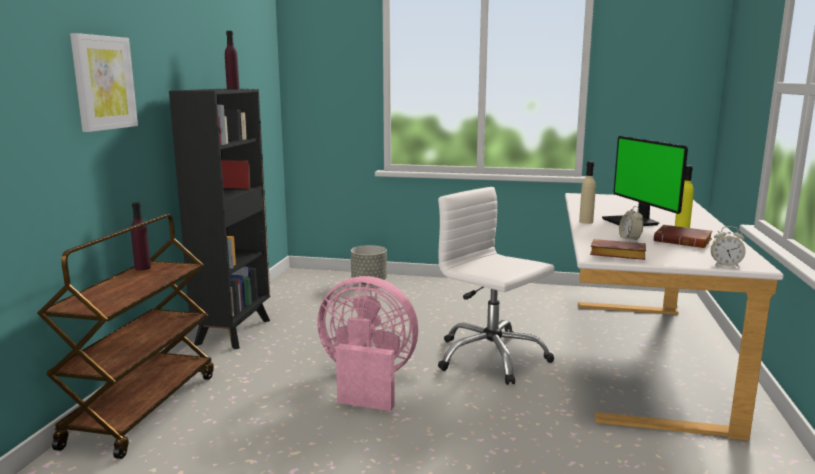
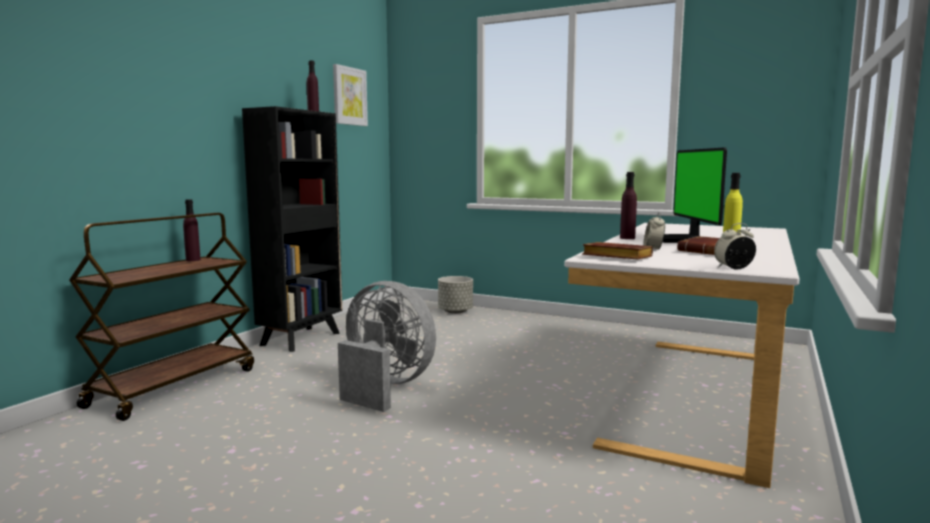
camera: 15 degrees right, 5 degrees down
picture [70,33,138,132] -> picture moved to [333,64,368,126]
pink fan [317,276,418,411] -> grey fan [338,281,436,412]
white office chair [438,187,555,385] -> none
beige bottle [579,161,596,224] -> purple bottle [620,172,637,239]
alarm clock [711,226,746,267] -> alarm clock turned 135 degrees clockwise [714,223,756,270]

